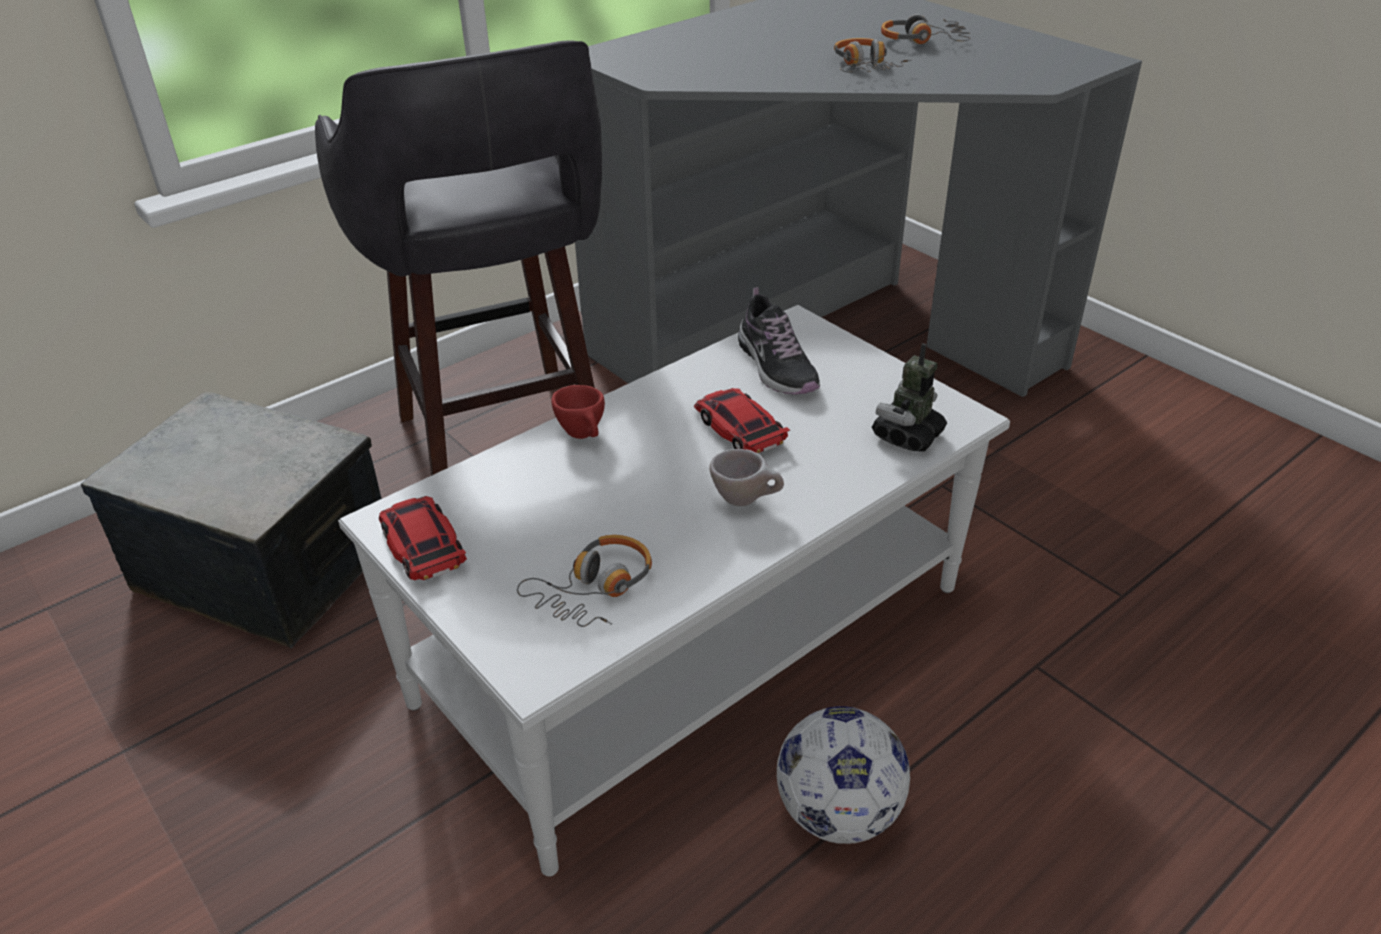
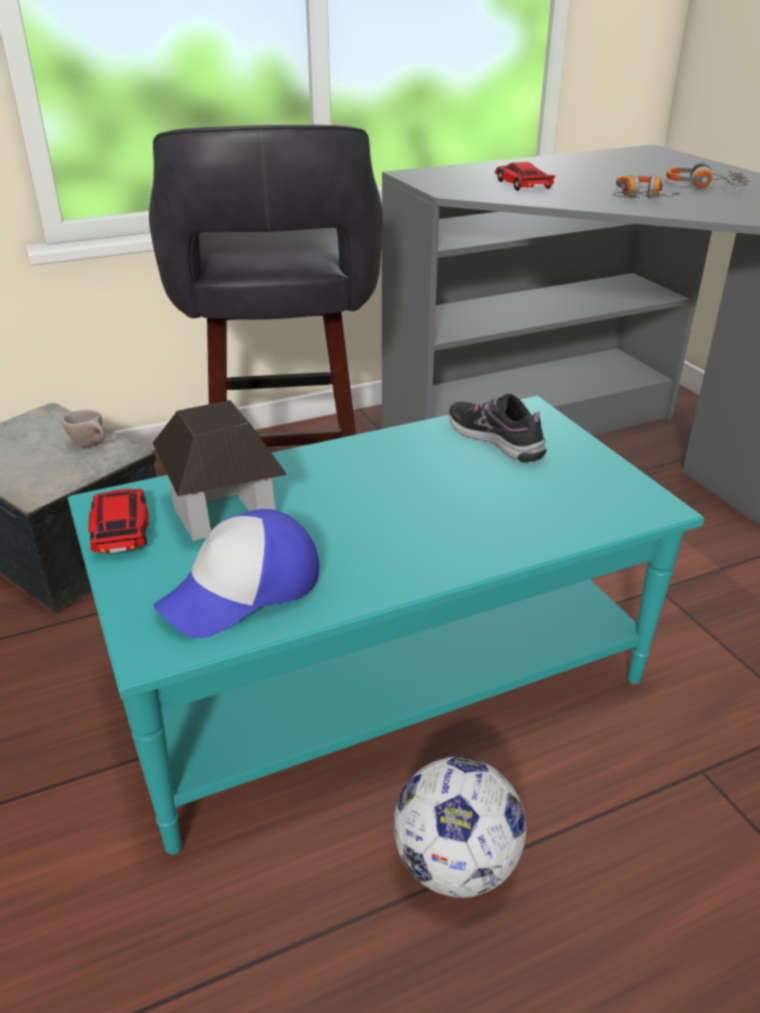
camera: 15 degrees right, 5 degrees down
white coffee table [338,305,1010,877] -> turquoise coffee table [68,396,704,855]
headphones [517,535,652,627] -> cap [153,509,319,638]
red cup [551,385,605,439] -> none
toy car [694,388,790,453] -> toy car moved to [495,162,555,191]
beige cup [709,449,784,506] -> beige cup moved to [61,410,106,447]
shoe [738,287,820,395] -> shoe turned 150 degrees clockwise [448,394,547,463]
toy robot [872,343,947,452] -> none
none -> toy house [153,400,287,541]

